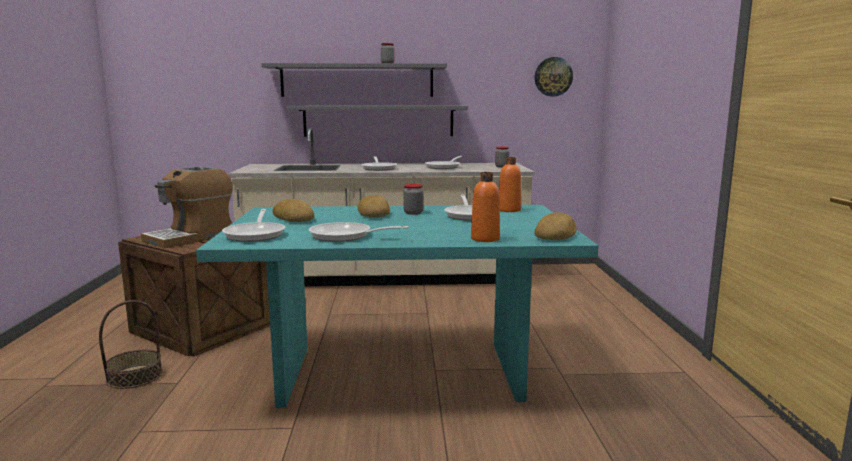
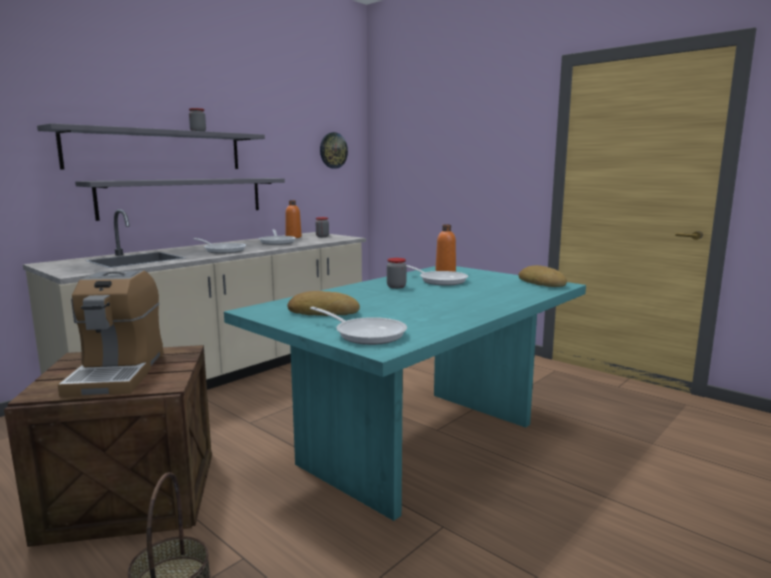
camera: 45 degrees left, 0 degrees up
frying pan [309,222,409,242] -> none
bread [358,195,390,217] -> none
orange bottle [471,172,500,242] -> orange bottle moved to [285,200,302,238]

